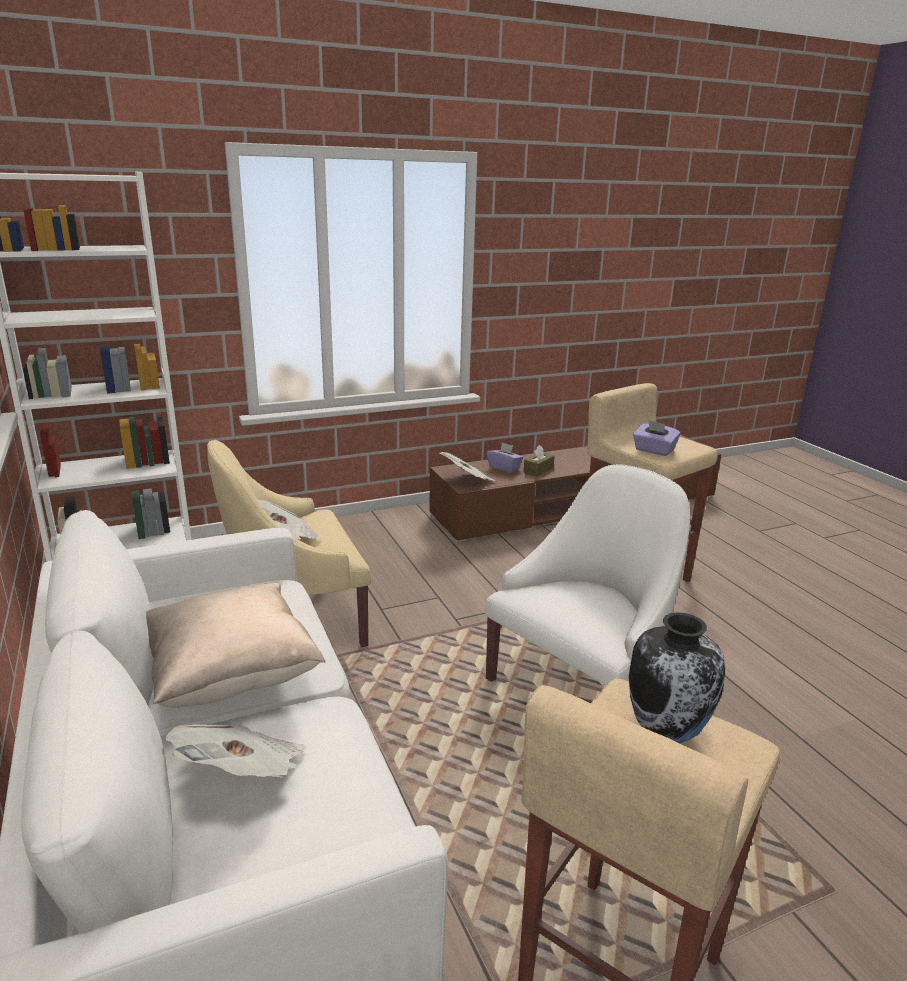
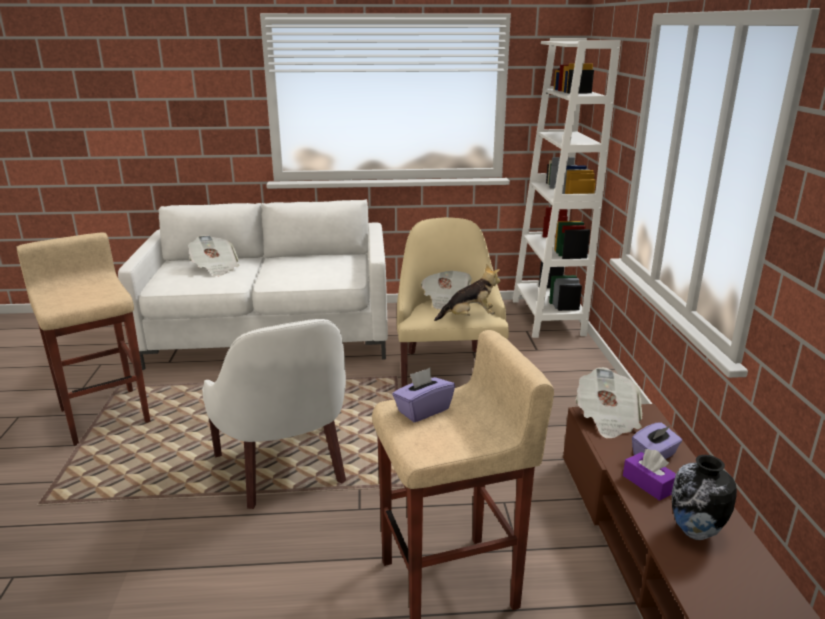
camera: 110 degrees right, 0 degrees up
beige pillow [146,583,325,708] -> none
brown tissue box [524,445,555,476] -> purple tissue box [623,449,676,501]
vase [629,612,725,743] -> vase moved to [672,455,737,540]
none -> plush toy [434,265,500,321]

